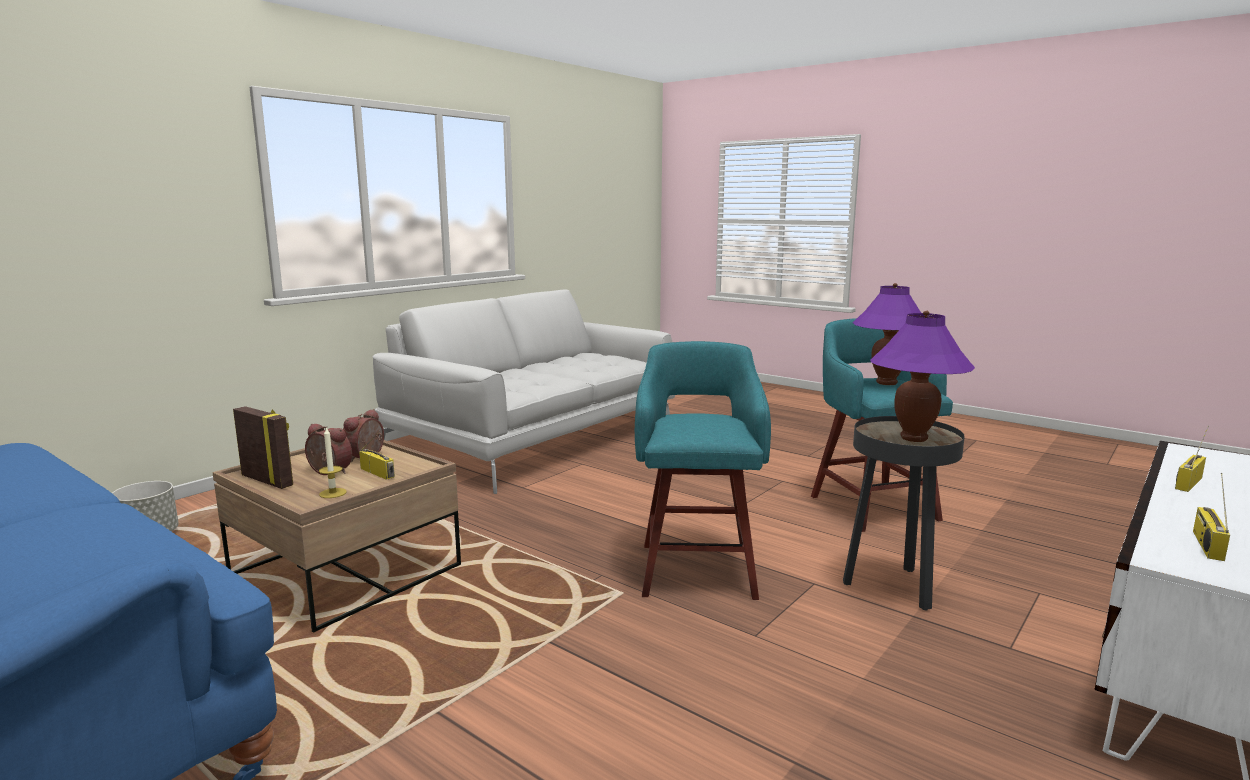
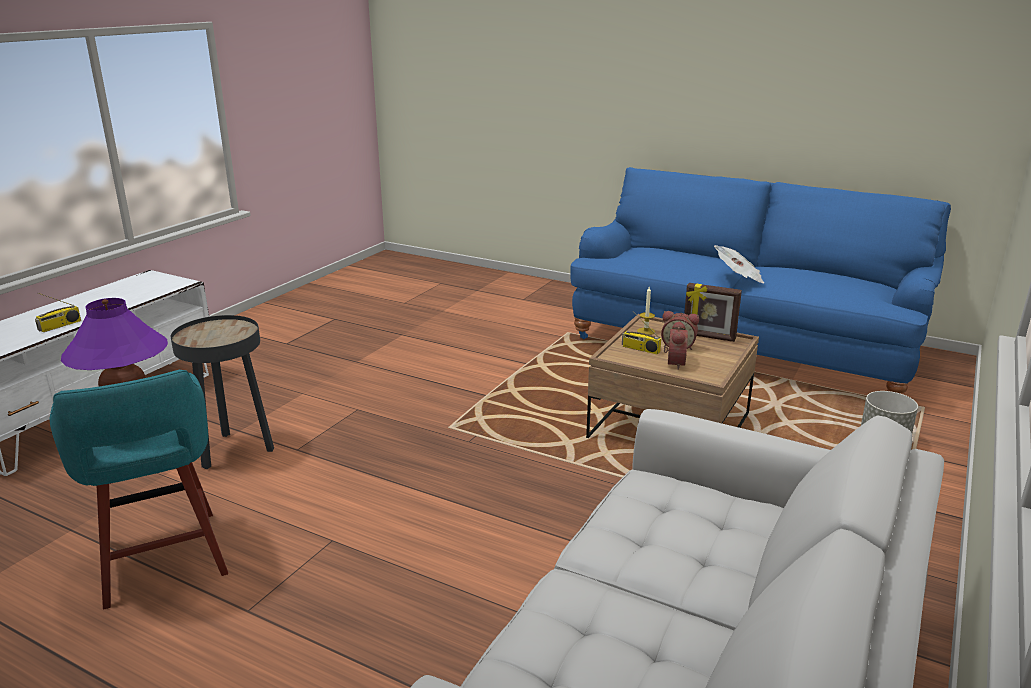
camera: 170 degrees right, 10 degrees up
turquoise stool [635,341,771,600] -> none
purple table lamp [870,311,975,442] -> none
radio [1193,473,1230,561] -> none
none -> newspaper [714,245,764,283]

